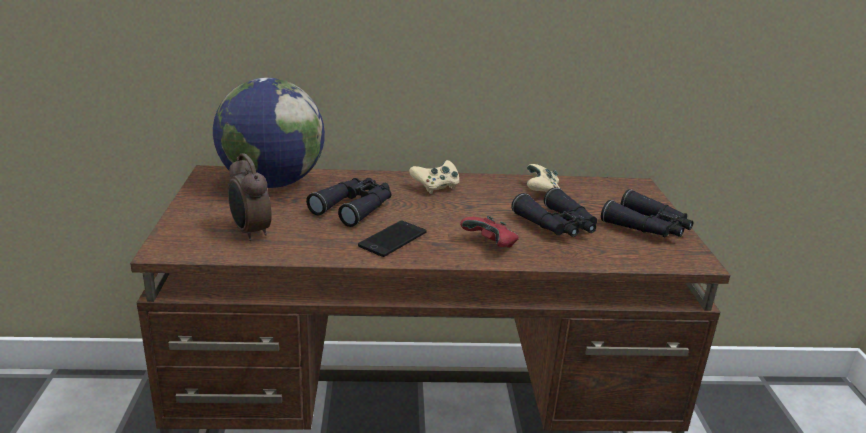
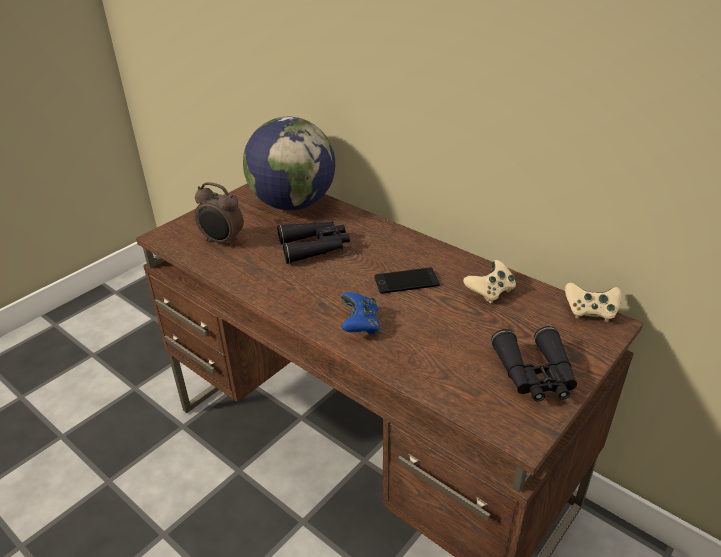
camera: 45 degrees right, 10 degrees up
alarm clock [228,153,272,241] -> alarm clock turned 75 degrees counterclockwise [194,182,244,247]
phone [358,221,426,257] -> phone moved to [375,267,440,294]
beige game controller [409,160,460,194] -> beige game controller moved to [565,283,621,322]
red game controller [460,216,519,248] -> blue game controller [341,292,380,334]
black binoculars [511,187,597,237] -> none

